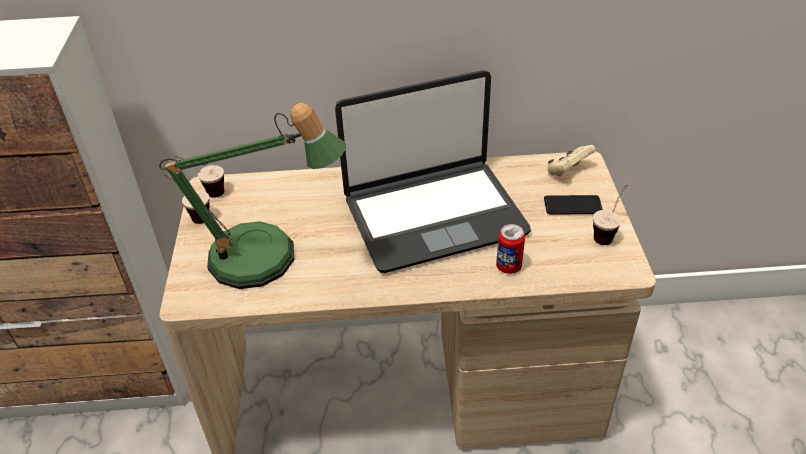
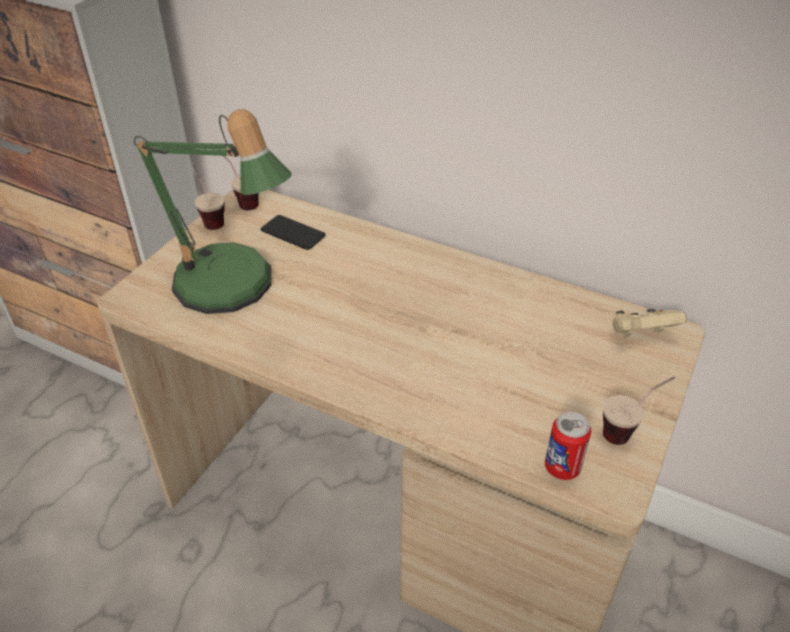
camera: 30 degrees right, 0 degrees up
laptop [335,70,531,273] -> none
can [496,224,525,274] -> can moved to [545,412,591,480]
phone [544,195,603,215] -> phone moved to [261,215,326,250]

